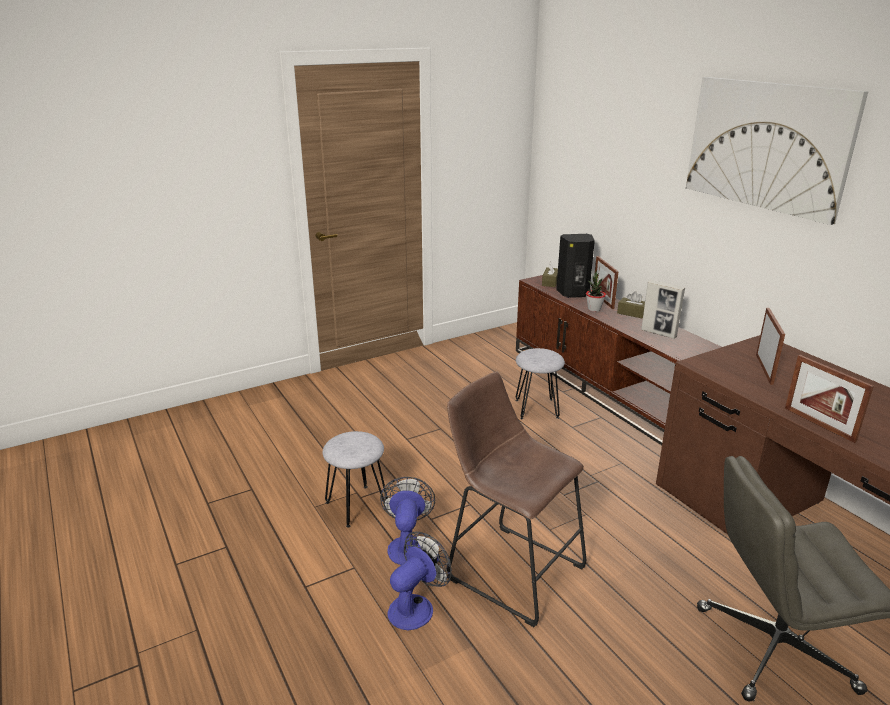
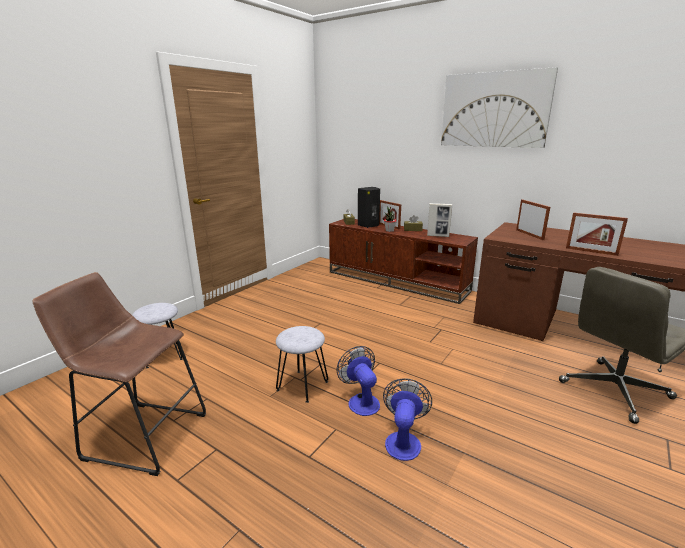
camera: 25 degrees left, 5 degrees down
brown stool [447,371,586,627] -> brown stool moved to [32,272,206,476]
grey stool [515,348,565,419] -> grey stool moved to [132,303,183,369]

